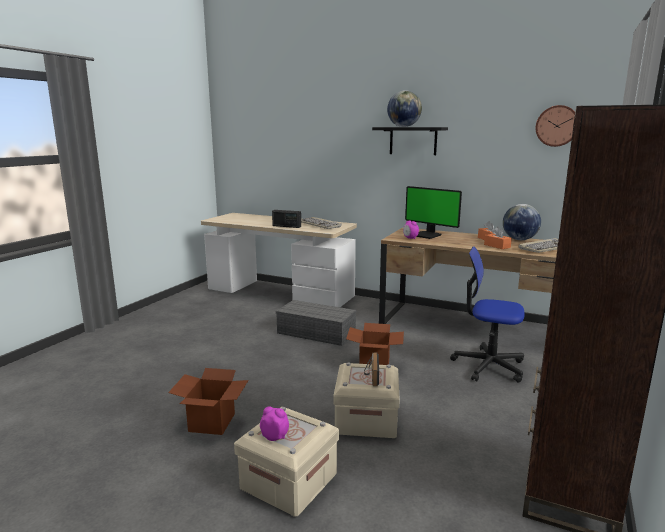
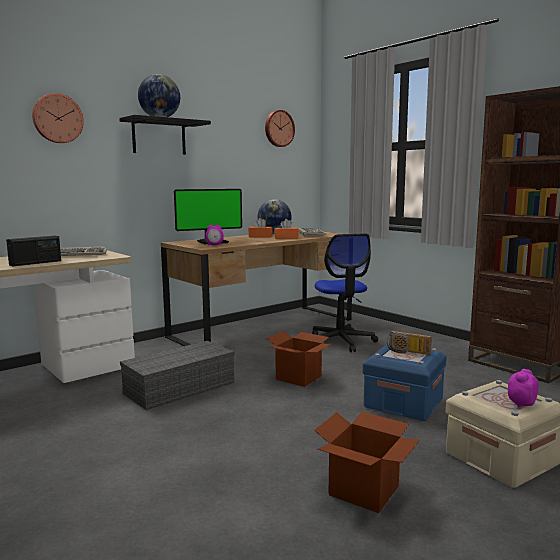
camera: 65 degrees left, 5 degrees down
beige storage box [333,362,400,438] -> blue storage box [363,343,447,421]
office chair [450,246,525,382] -> office chair turned 60 degrees counterclockwise [312,233,378,352]
none -> wall clock [32,93,84,143]

